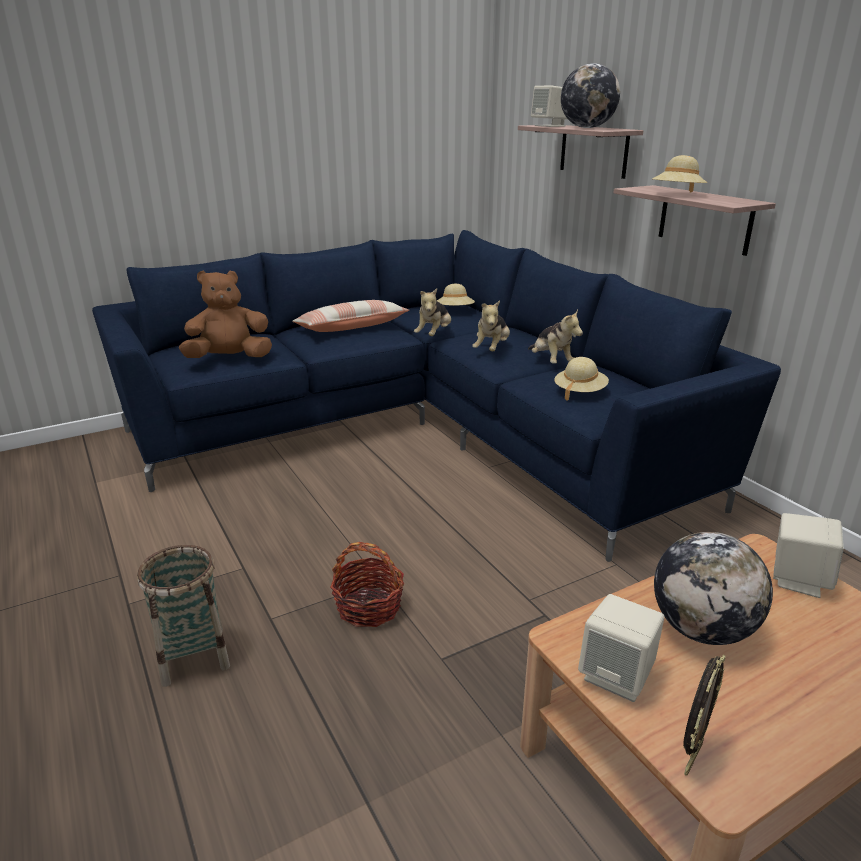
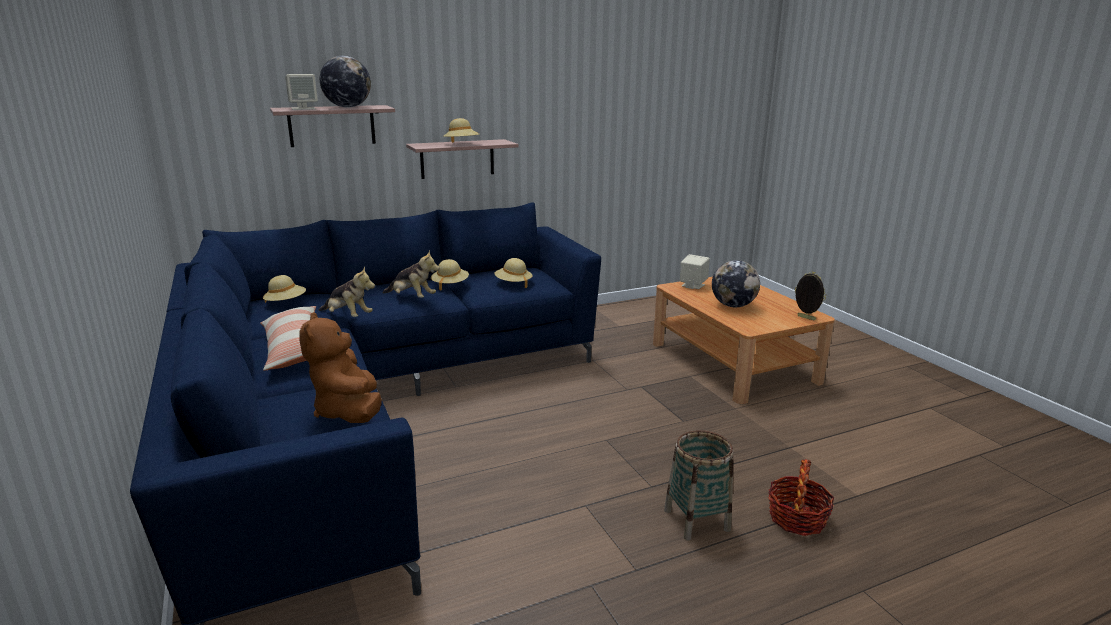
camera: 85 degrees left, 5 degrees down
basket [330,542,404,627] -> basket moved to [768,459,834,536]
plush toy [528,310,583,364] -> beige hat [431,259,469,291]
beige speaker [578,594,665,702] -> none

